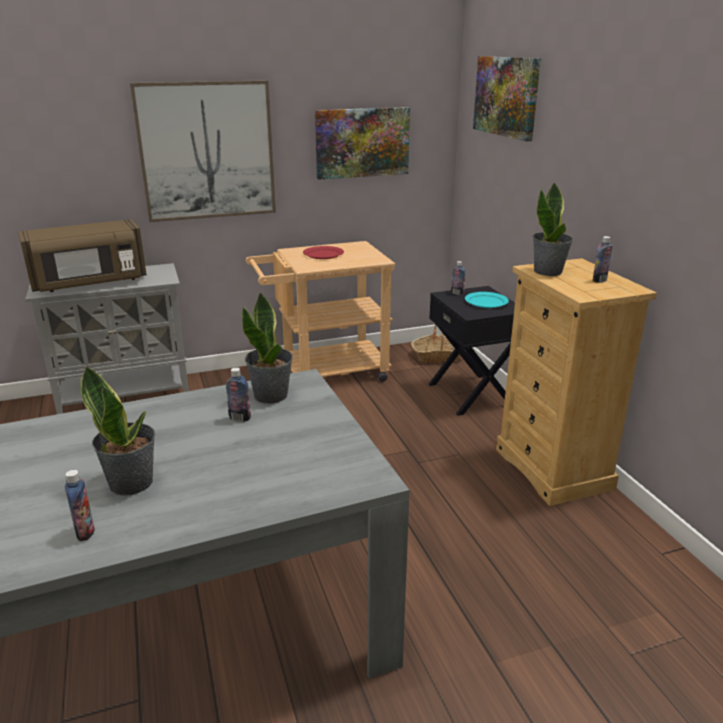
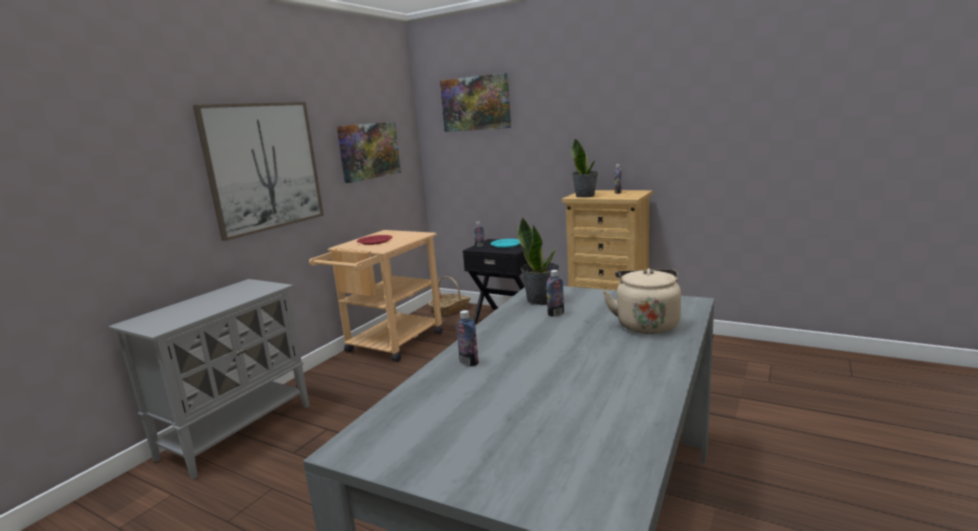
camera: 40 degrees left, 10 degrees down
brown microwave [18,219,147,292] -> none
bottle [65,470,95,541] -> bottle moved to [456,310,479,366]
potted plant [81,365,156,496] -> none
none -> beige kettle [603,268,681,334]

